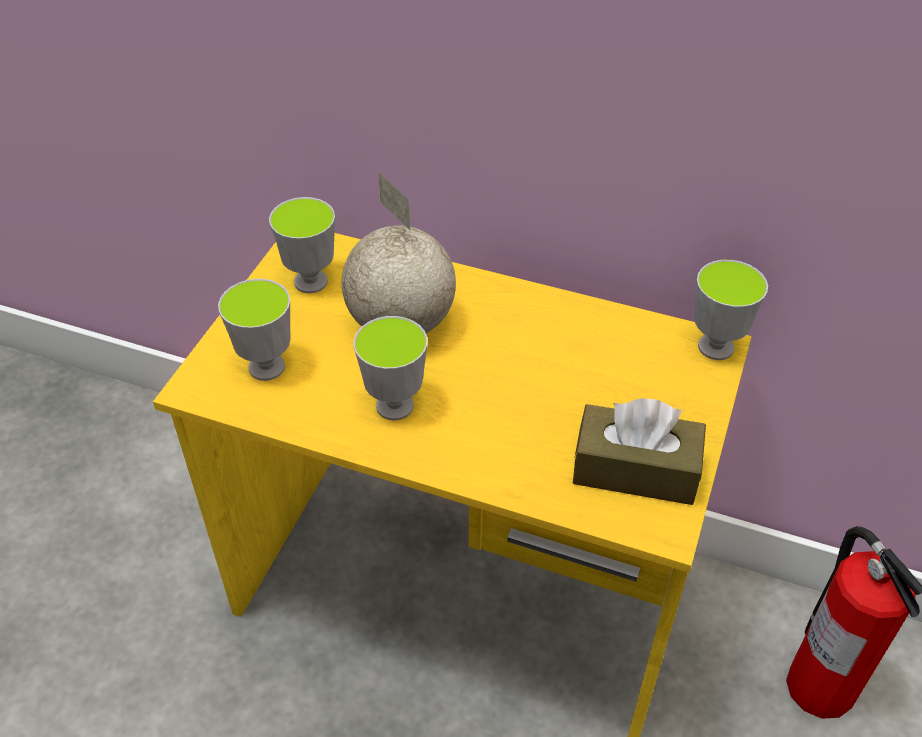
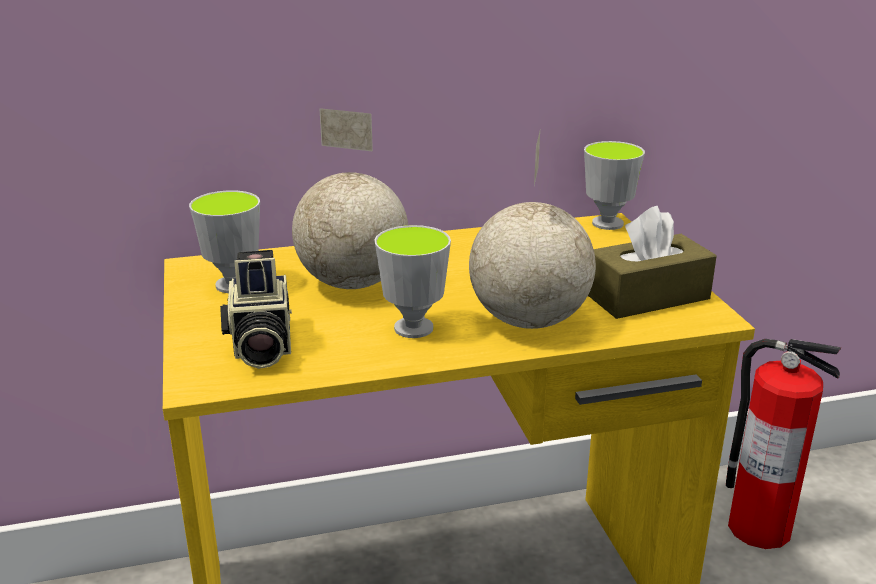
camera: 35 degrees left, 20 degrees down
cup [218,279,290,381] -> camera [220,250,292,369]
none -> globe [469,132,596,329]

